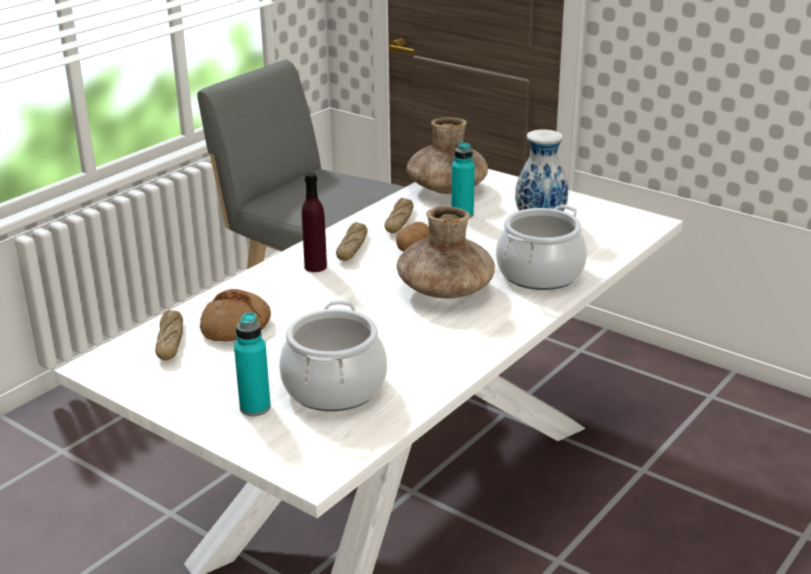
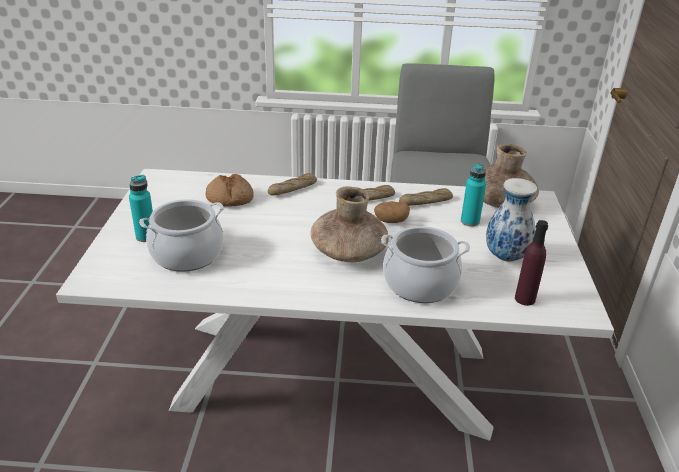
camera: 55 degrees right, 5 degrees up
bread [155,310,183,360] -> bread moved to [268,173,317,196]
purple bottle [302,172,327,272] -> purple bottle moved to [515,220,548,306]

